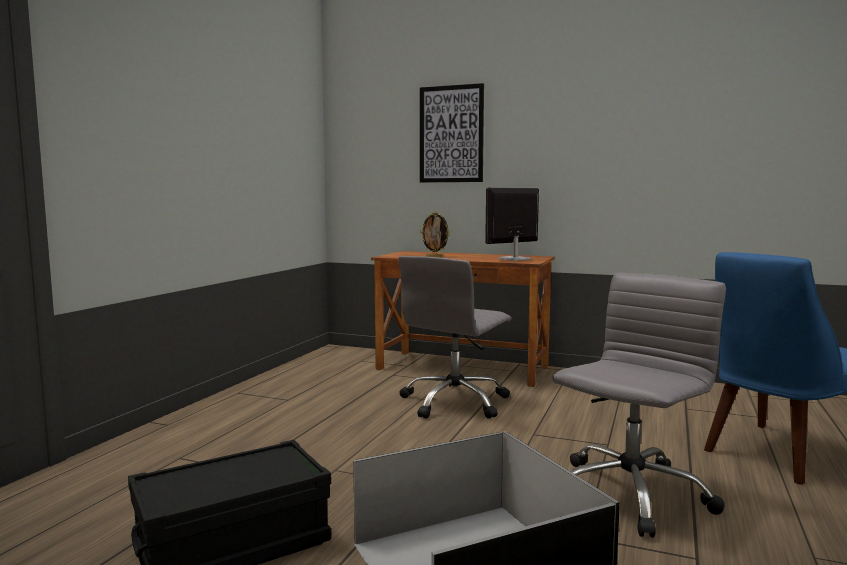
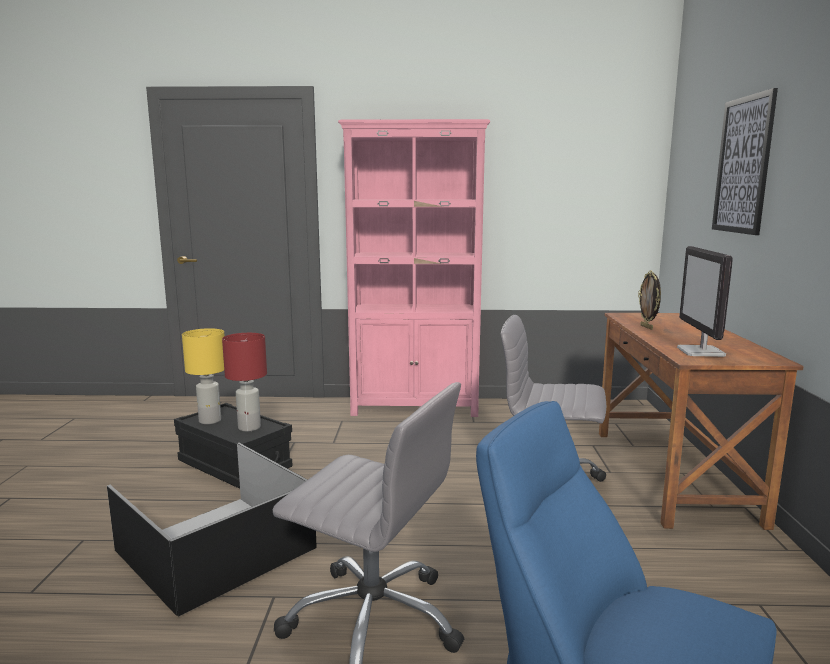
camera: 70 degrees right, 5 degrees up
monitor [485,187,539,261] -> monitor turned 120 degrees counterclockwise [677,246,732,357]
none -> yellow table lamp [182,328,225,424]
none -> red table lamp [222,333,267,431]
none -> pink bookcase [338,119,490,417]

